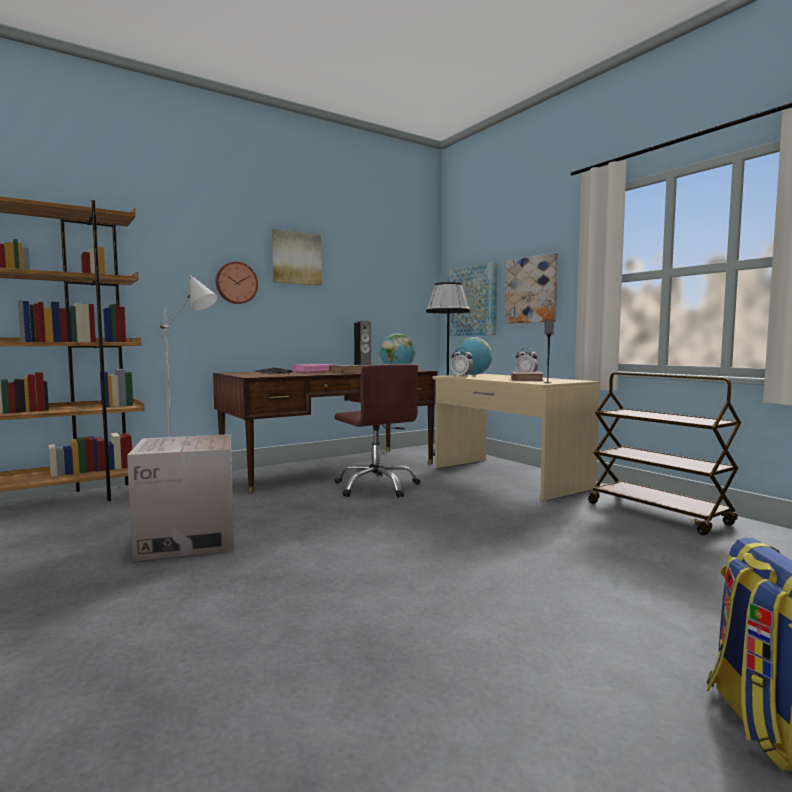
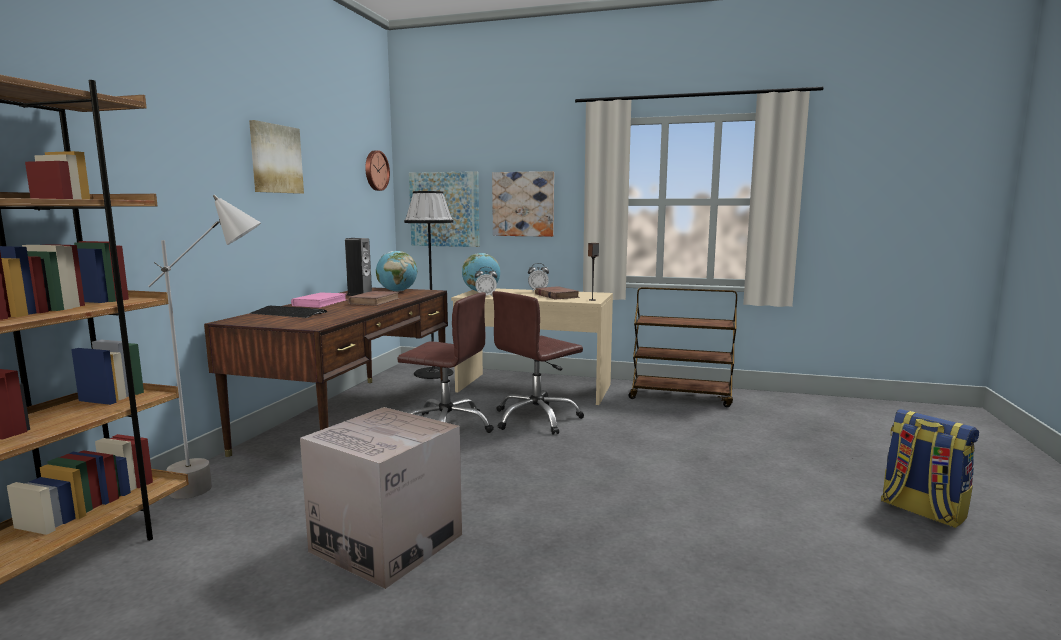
camera: 40 degrees left, 5 degrees up
wall clock [216,262,258,304] -> wall clock moved to [365,150,390,191]
none -> brown office chair [493,291,584,435]

